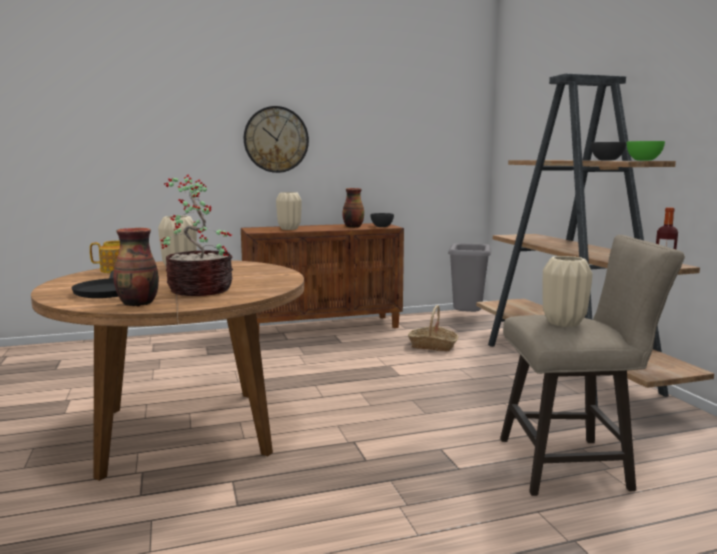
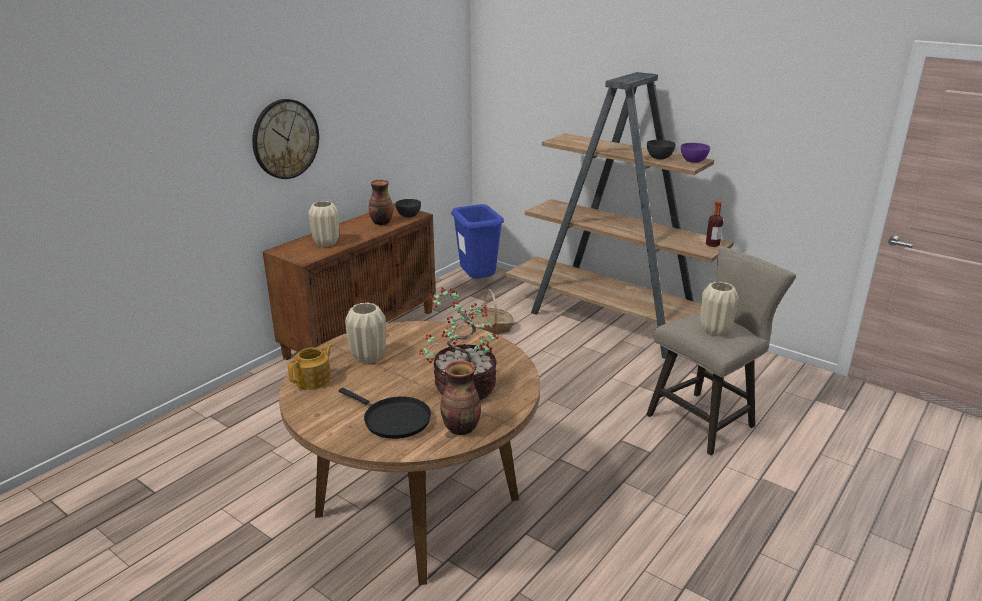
camera: 35 degrees left, 15 degrees up
grey trash can [448,243,491,312] -> blue trash can [451,204,504,279]
green bowl [627,141,665,161] -> purple bowl [681,143,710,163]

